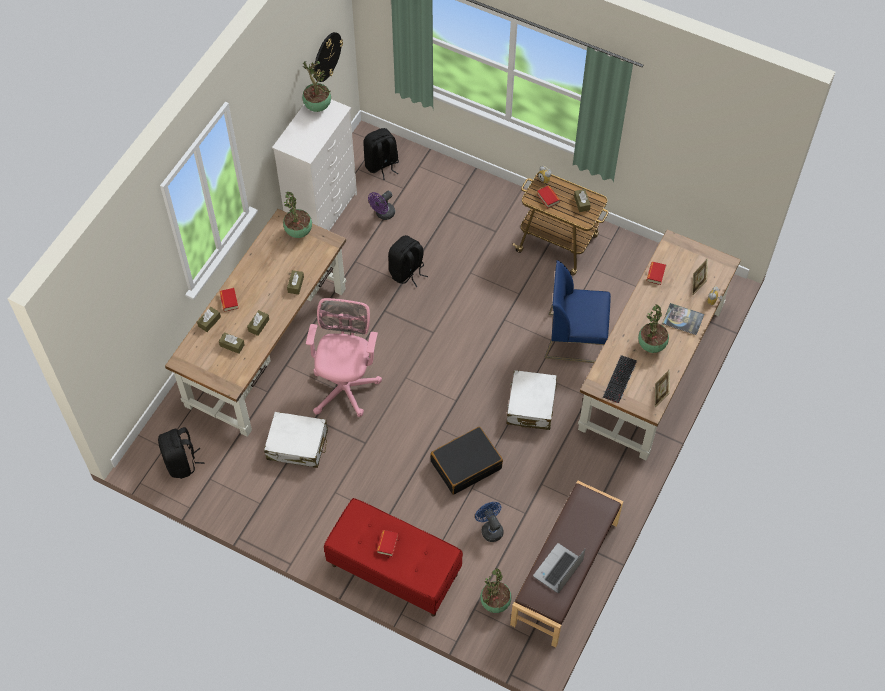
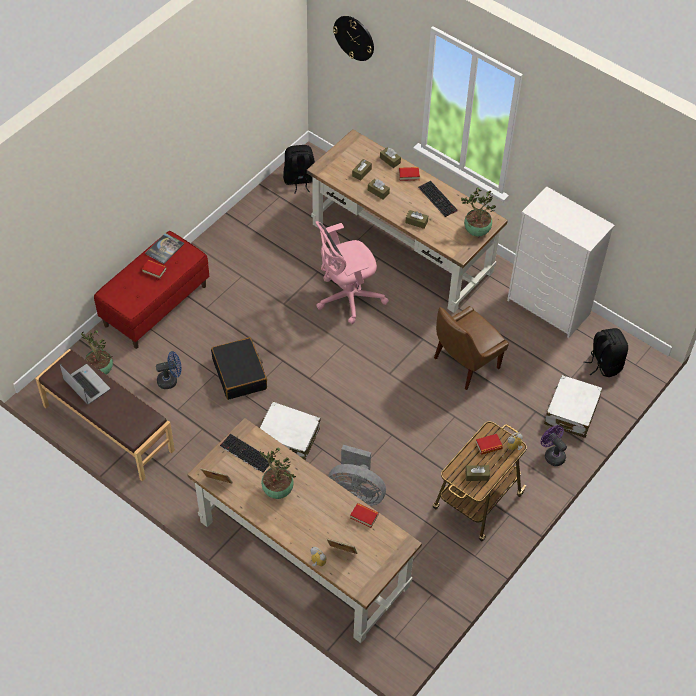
camera: 100 degrees right, 5 degrees down
white suitcase [264,412,328,468] -> white suitcase moved to [544,375,602,438]
potted plant [302,61,331,112] -> none
pink office chair [306,298,382,417] -> pink office chair turned 135 degrees clockwise [316,221,389,324]
wall clock [314,32,343,82] -> wall clock moved to [333,16,374,61]
purple fan [368,191,395,220] -> purple fan moved to [541,425,567,466]
black backpack [388,235,428,287] -> brown chair [434,306,509,390]
blue chair [545,260,611,363] -> grey fan [328,445,386,506]
book [662,303,704,335] -> book moved to [146,233,184,264]
none -> keyboard [418,181,458,217]

